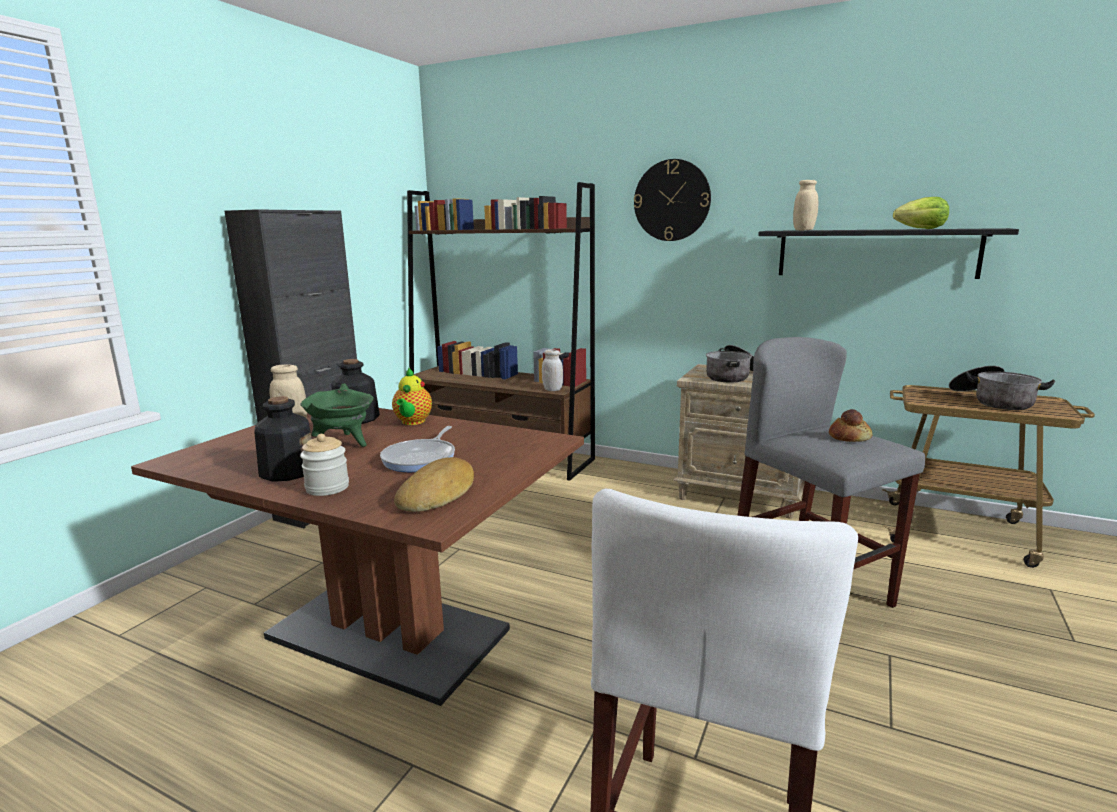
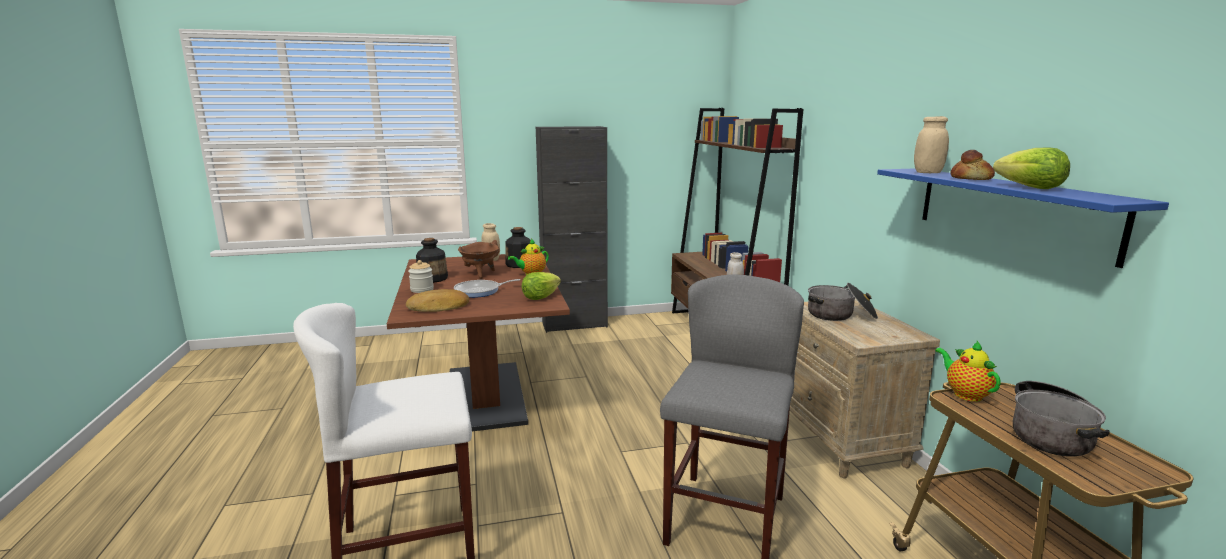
camera: 50 degrees right, 0 degrees up
green cooking pot [300,383,374,447] -> brown cooking pot [458,240,500,278]
wall clock [634,159,711,241] -> none
black shelf [758,228,1019,279] -> blue shelf [877,168,1169,268]
bread [829,409,873,442] -> bread moved to [950,150,995,180]
none -> lettuce [522,272,561,300]
none -> teapot [935,341,1001,402]

